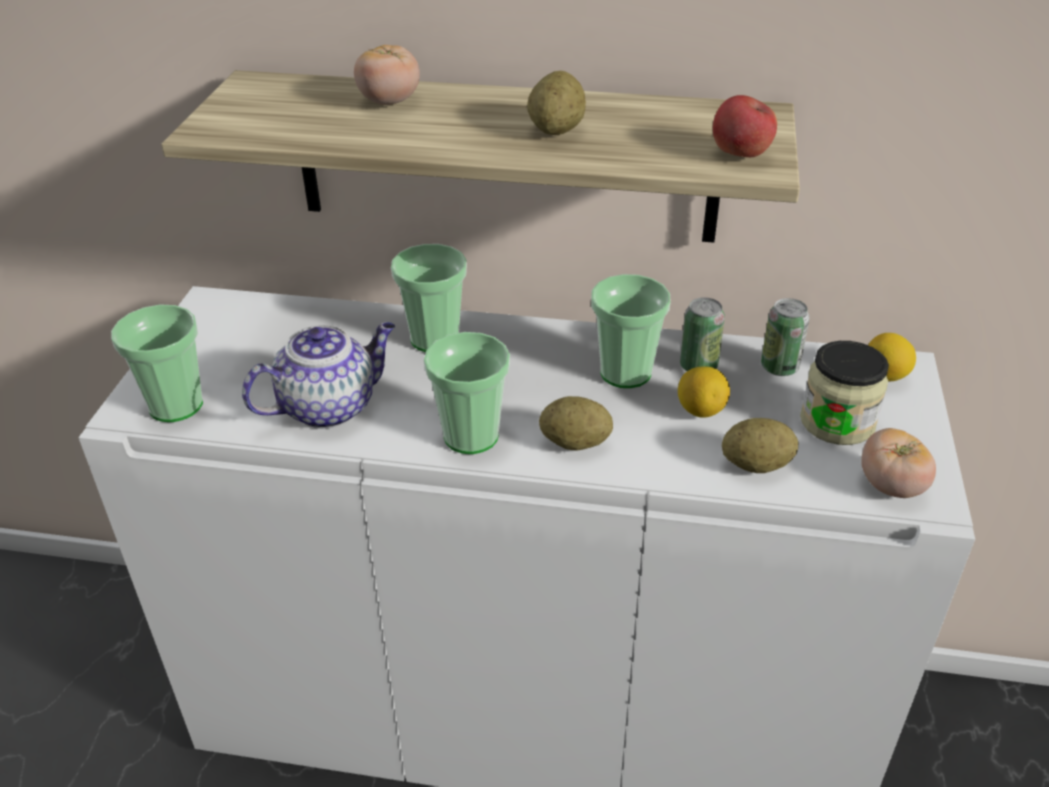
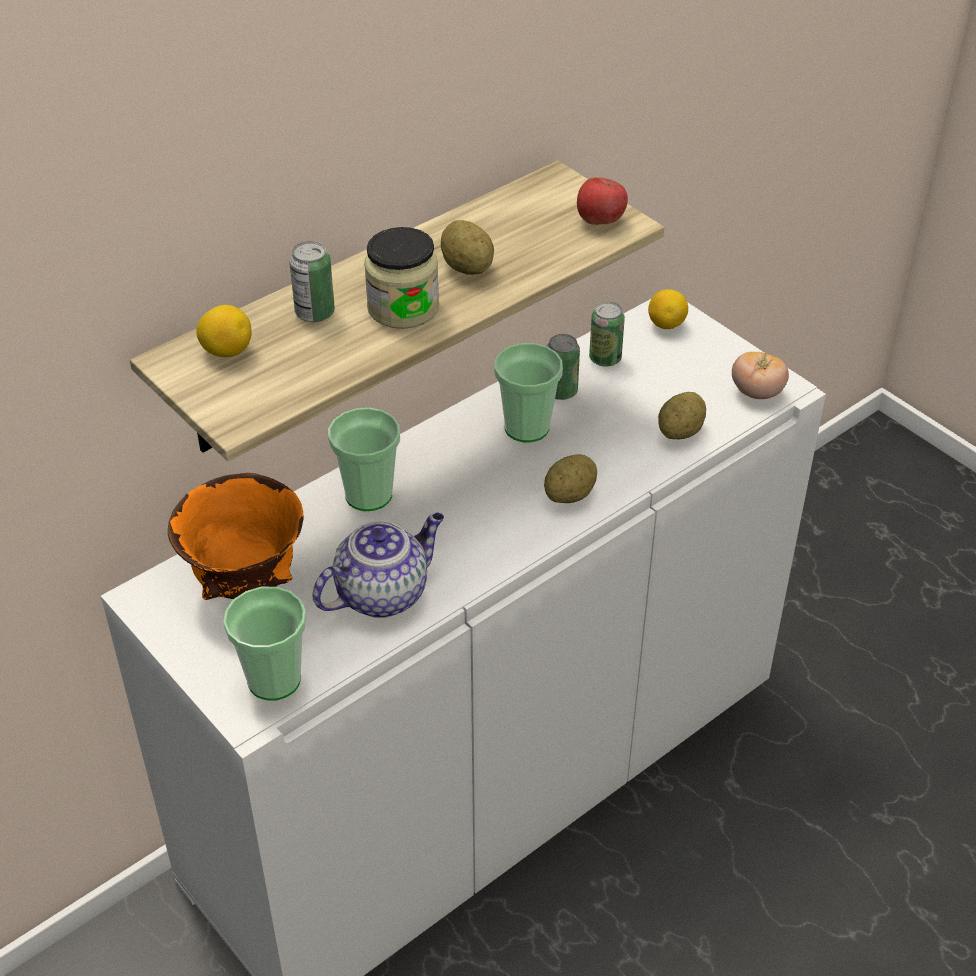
camera: 50 degrees left, 5 degrees up
teapot [242,322,395,429] -> teapot turned 45 degrees clockwise [313,513,444,618]
tomato [354,45,420,105] -> can [289,241,335,322]
cup [424,332,510,454] -> none
lemon [678,366,730,418] -> lemon moved to [196,305,252,357]
jar [800,341,889,445] -> jar moved to [364,227,439,329]
none -> orange bowl [168,473,303,600]

